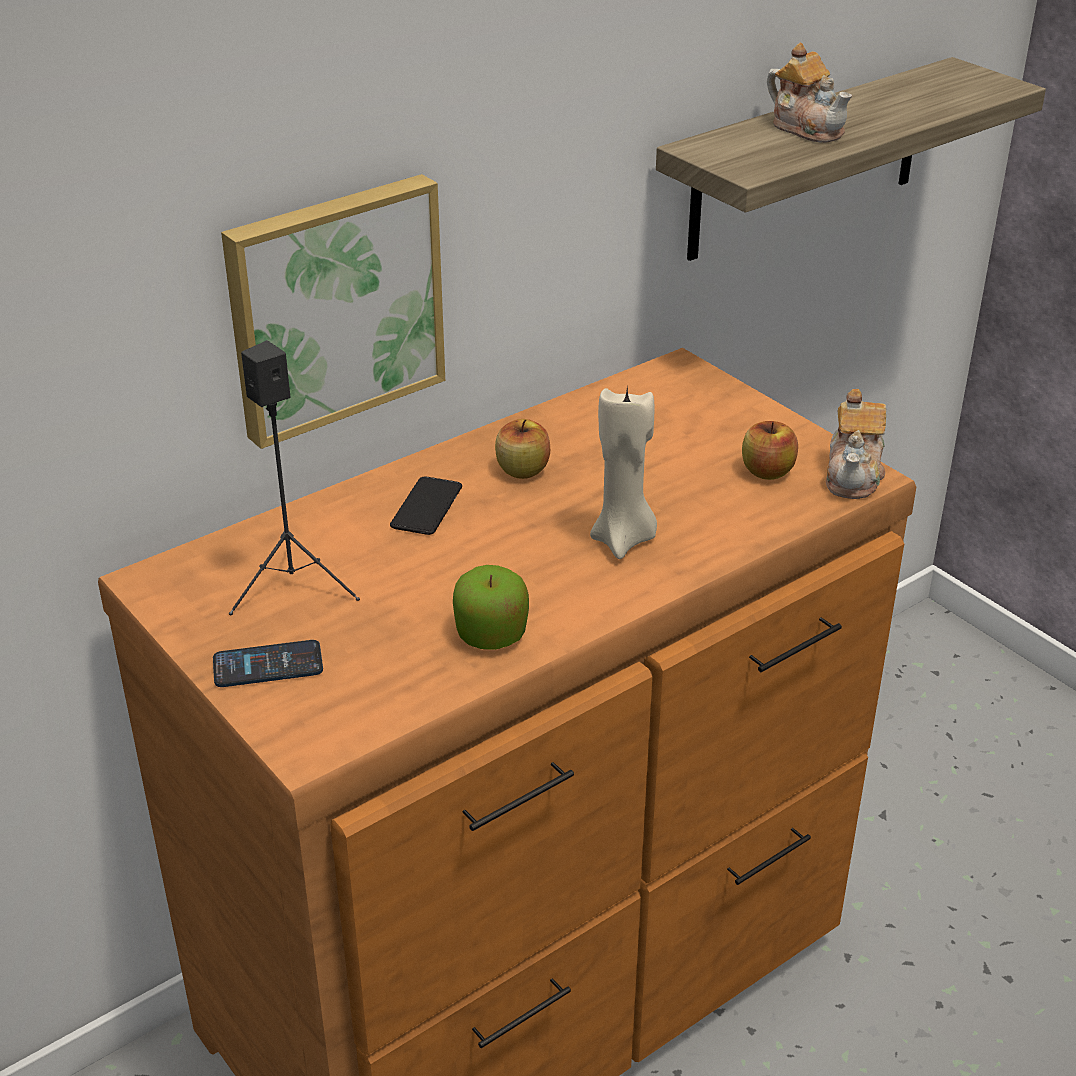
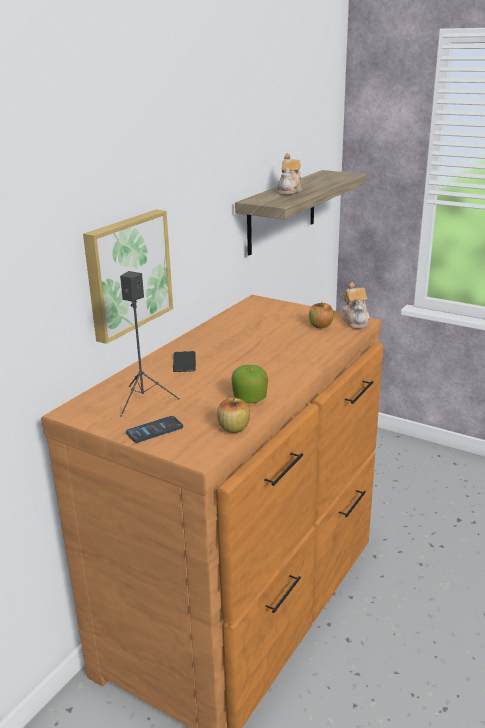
camera: 20 degrees left, 10 degrees down
apple [495,419,550,479] -> apple moved to [217,397,250,433]
beige candle [590,386,657,559] -> none
teapot [767,43,852,143] -> teapot turned 75 degrees clockwise [277,153,302,195]

